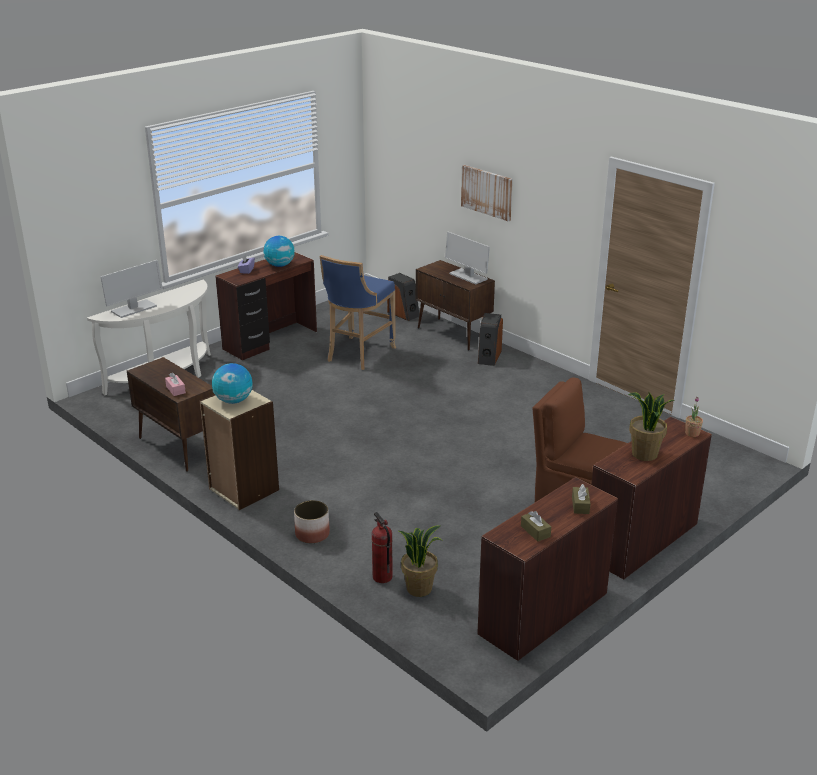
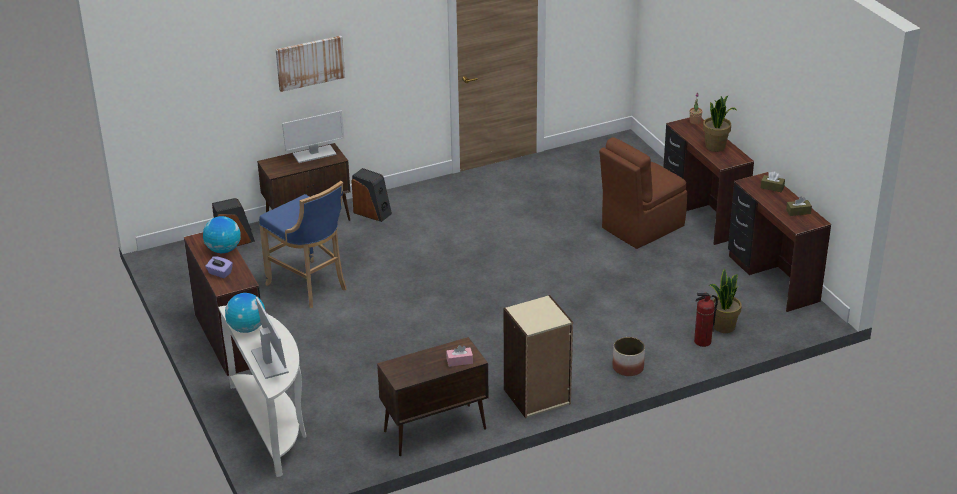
camera: 70 degrees left, 5 degrees up
globe [212,363,253,404] -> globe moved to [225,293,265,333]

